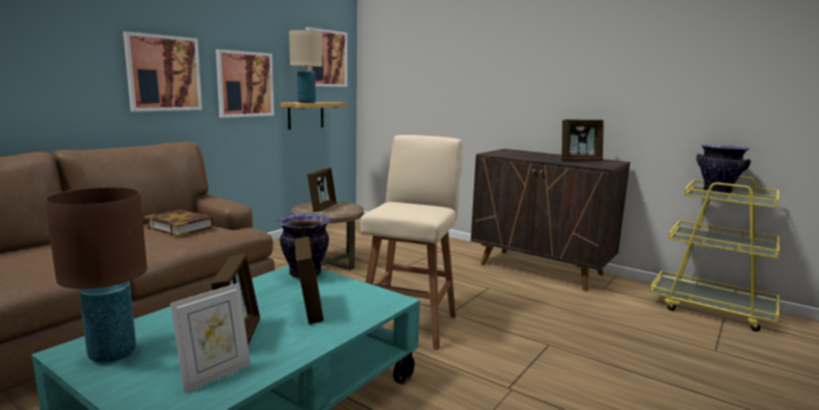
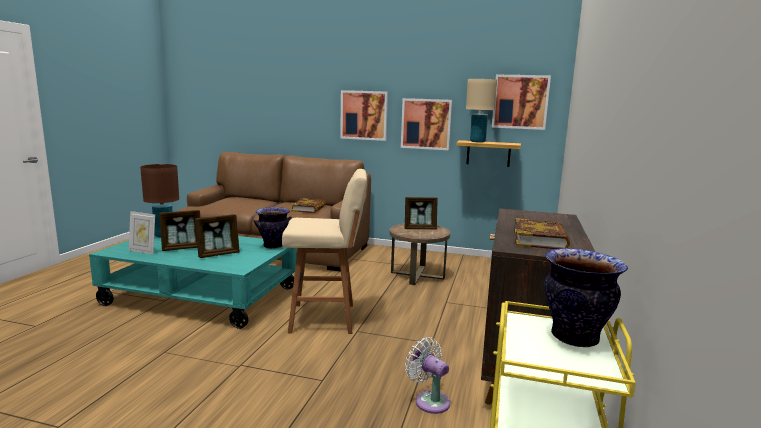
camera: 70 degrees right, 0 degrees up
picture frame [562,119,604,161] -> book [514,218,570,249]
none -> white fan [405,337,450,414]

